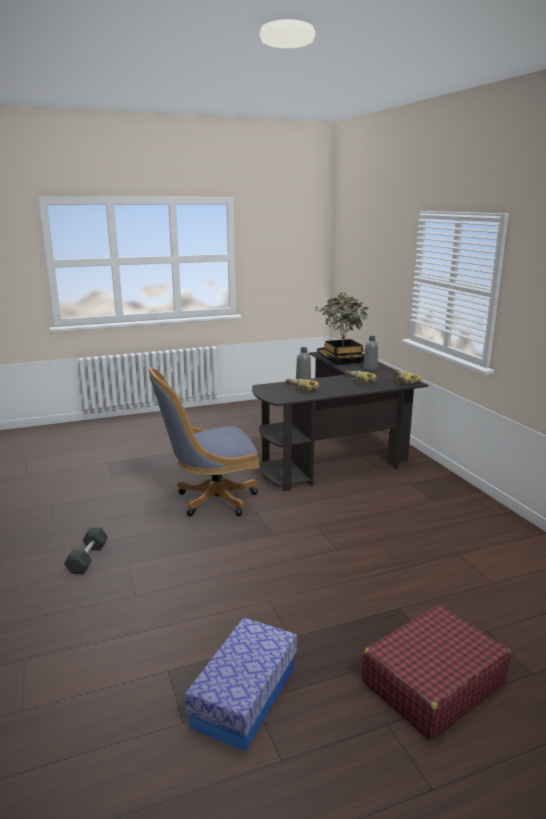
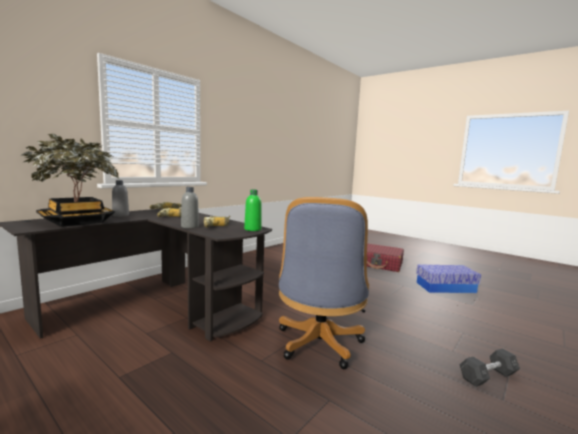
camera: 120 degrees left, 10 degrees down
blue office chair [149,368,260,517] -> blue office chair turned 60 degrees clockwise [279,197,369,370]
none -> green bottle [244,190,262,231]

